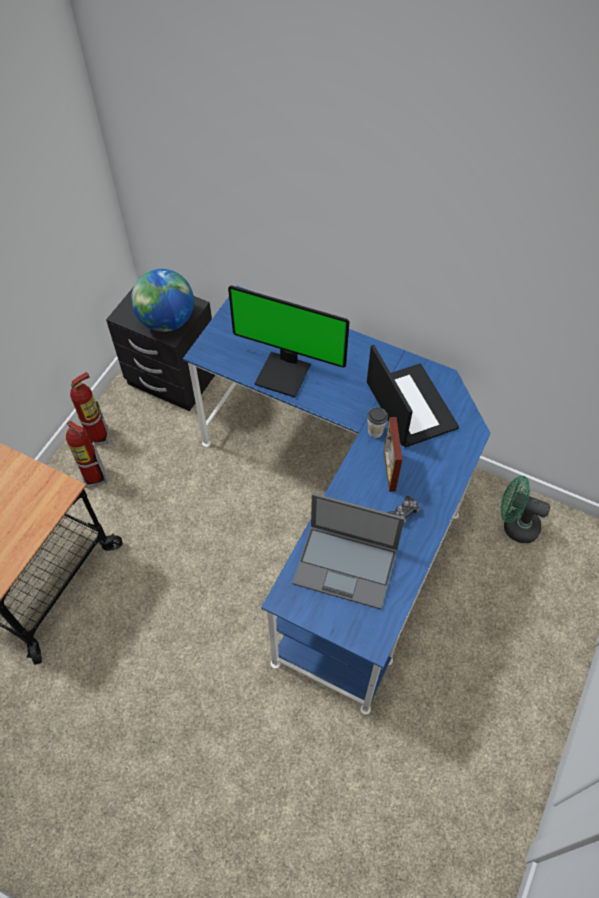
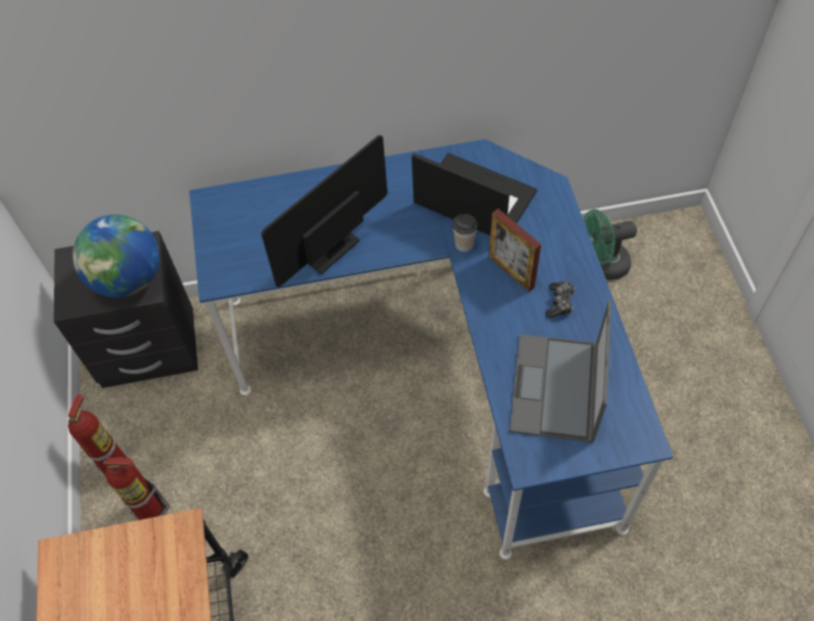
camera: 35 degrees left, 0 degrees up
monitor [228,285,350,397] -> monitor turned 150 degrees clockwise [261,135,388,287]
laptop [292,493,405,609] -> laptop turned 120 degrees clockwise [509,300,612,443]

